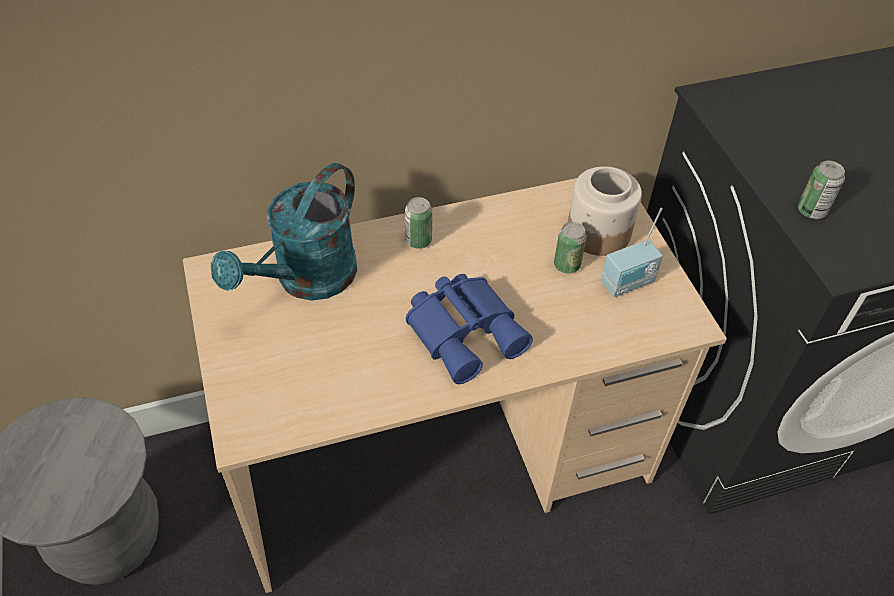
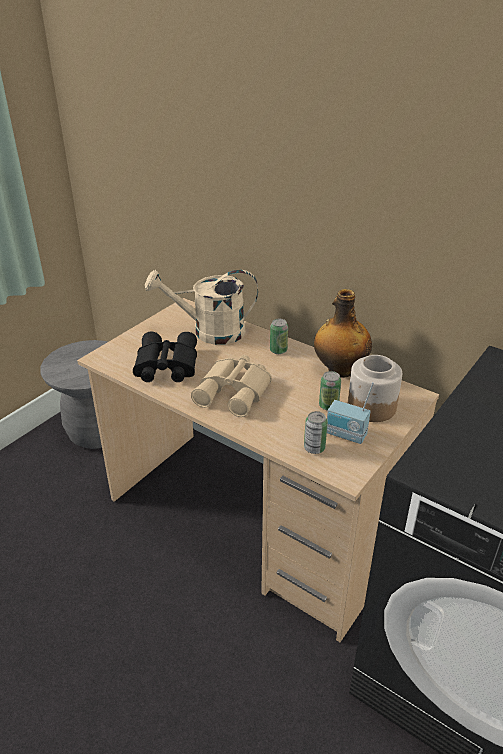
camera: 55 degrees right, 15 degrees down
turquoise watering can [211,163,357,301] -> beige watering can [145,270,258,345]
blue binoculars [406,274,533,384] -> beige binoculars [191,355,272,417]
can [798,161,845,219] -> can moved to [304,411,328,454]
none -> black binoculars [133,332,197,382]
none -> bottle [314,289,372,378]

